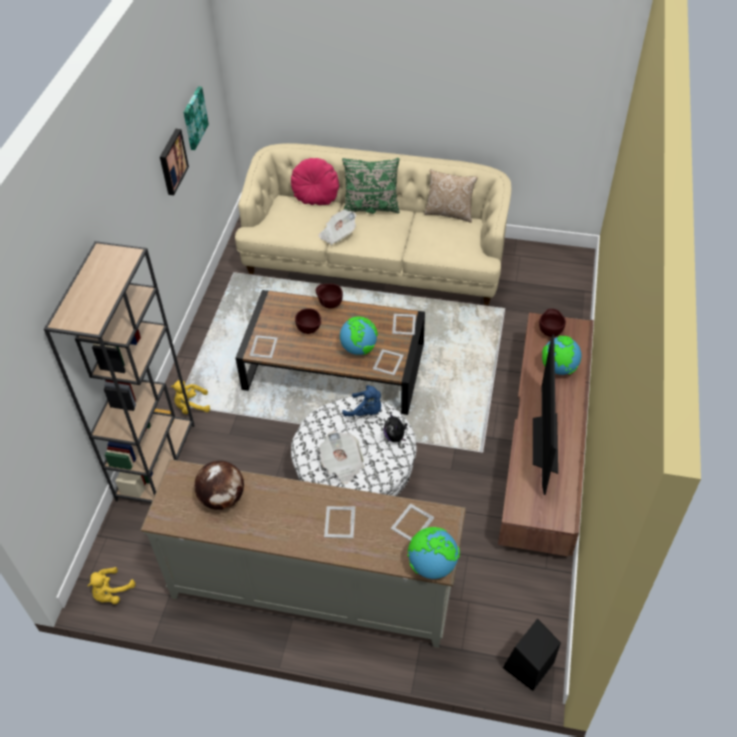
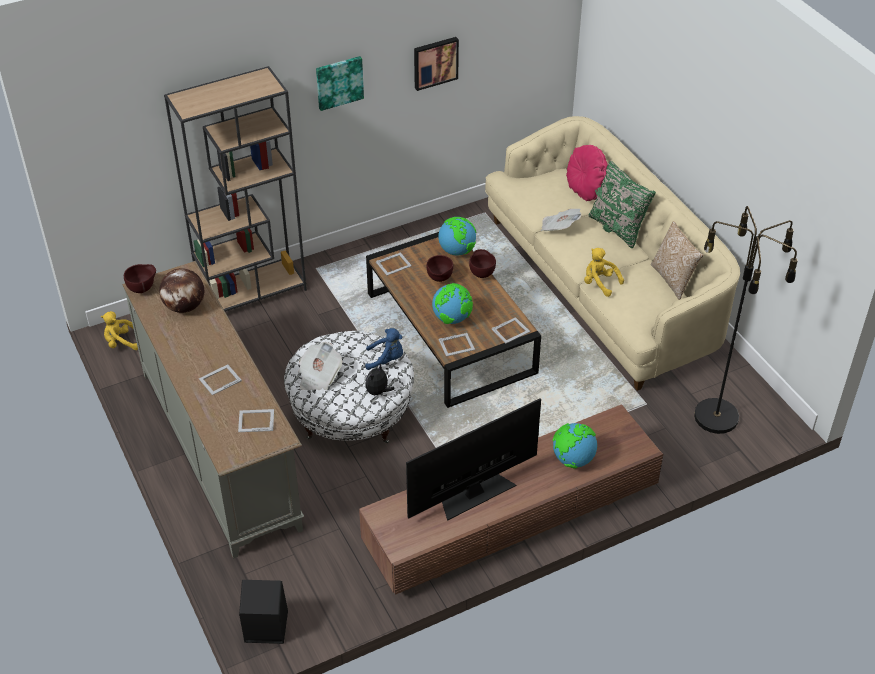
camera: 50 degrees right, 5 degrees down
yellow plush toy [171,380,210,414] -> yellow plush toy moved to [584,248,624,297]
picture [184,86,209,150] -> picture moved to [316,56,364,111]
blue plush toy [342,385,381,416] -> blue plush toy turned 75 degrees counterclockwise [365,328,403,370]
globe [407,527,460,579] -> globe moved to [438,217,477,255]
brown bowl [539,309,566,337] -> brown bowl moved to [124,264,156,293]
none -> floor lamp [694,206,798,434]

